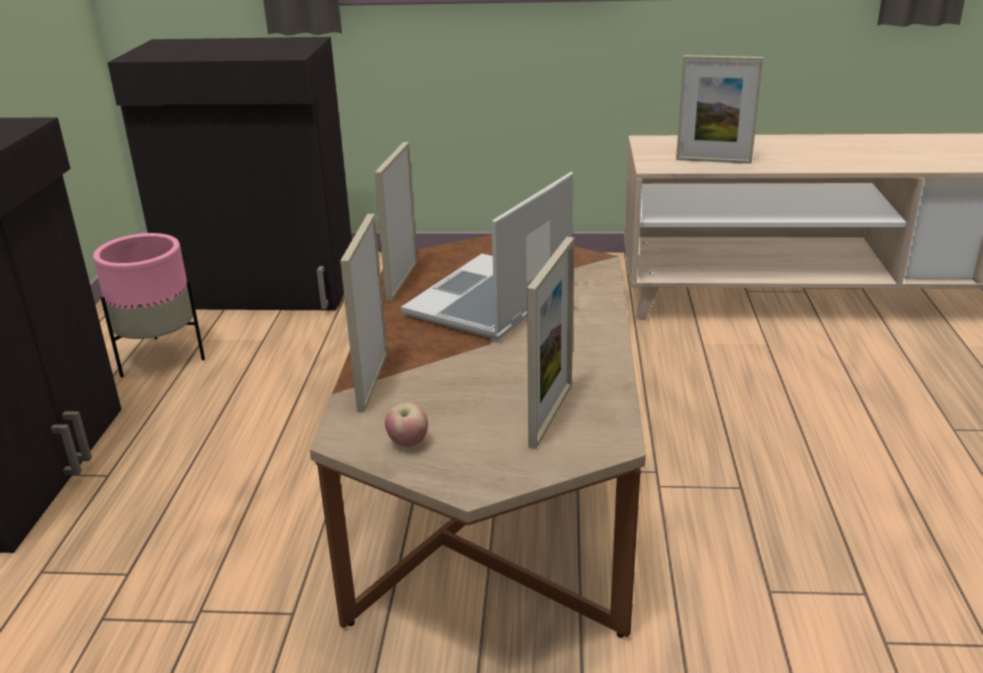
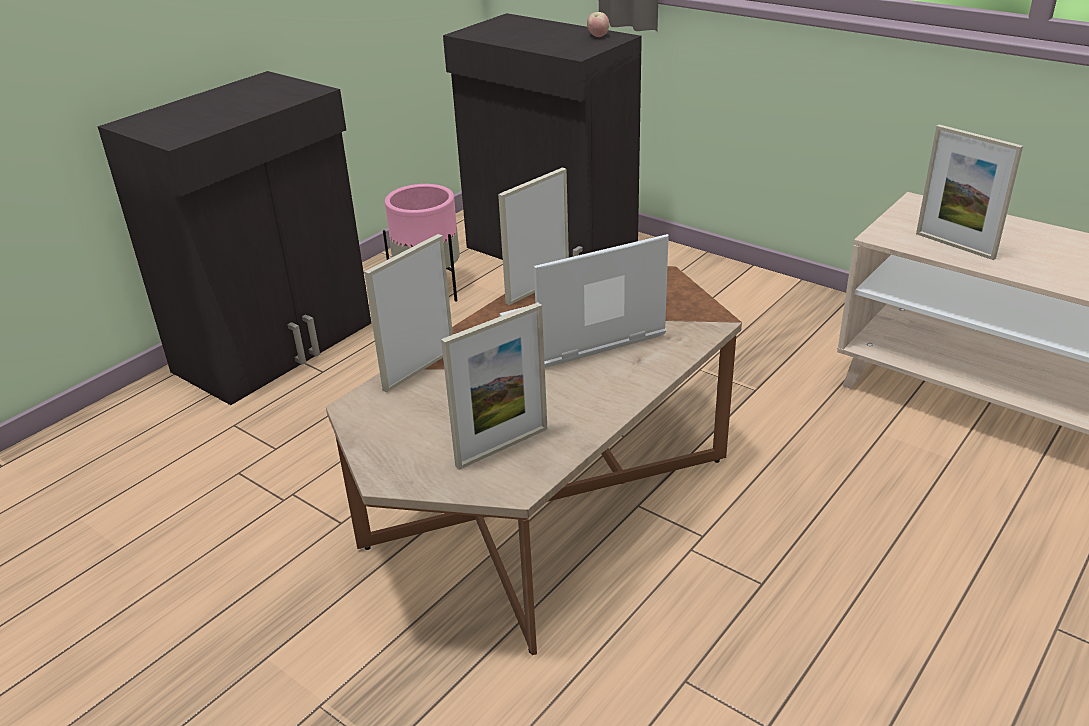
camera: 35 degrees right, 5 degrees up
apple [385,403,428,447] -> apple moved to [587,12,609,37]

